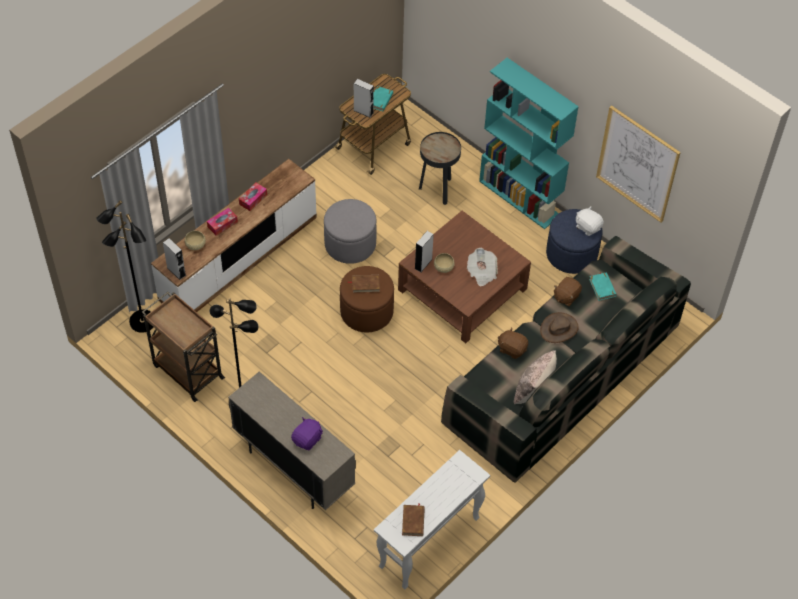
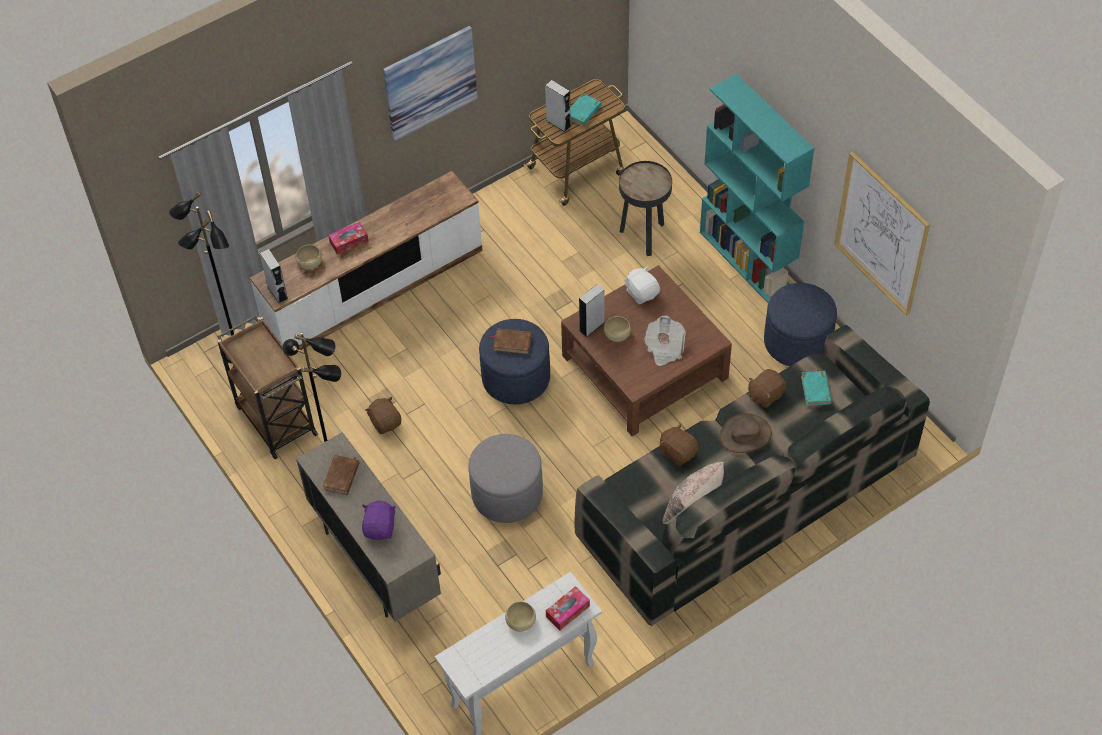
camera: 15 degrees right, 0 degrees up
tissue box [239,183,267,211] -> tissue box moved to [546,586,590,630]
purple plush toy [291,417,323,450] -> purple plush toy turned 45 degrees counterclockwise [362,501,396,540]
grey ottoman [324,199,377,264] -> grey ottoman moved to [468,434,543,523]
brown ottoman [340,266,394,332] -> blue ottoman [479,319,550,404]
brown book [402,504,425,536] -> brown book moved to [322,455,359,495]
white plush toy [576,207,604,236] -> white plush toy moved to [624,266,660,304]
none -> brown plush toy [365,396,401,434]
none -> picture [383,26,477,141]
none -> beige bowl [505,601,536,632]

